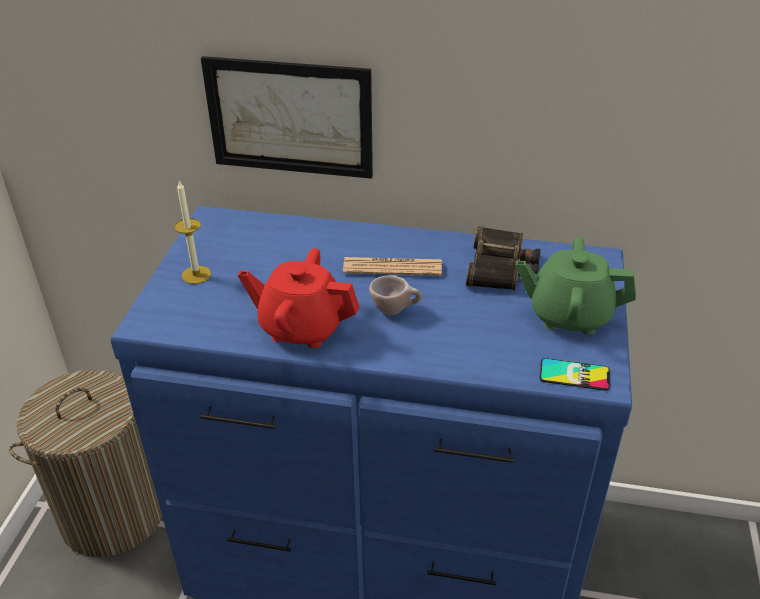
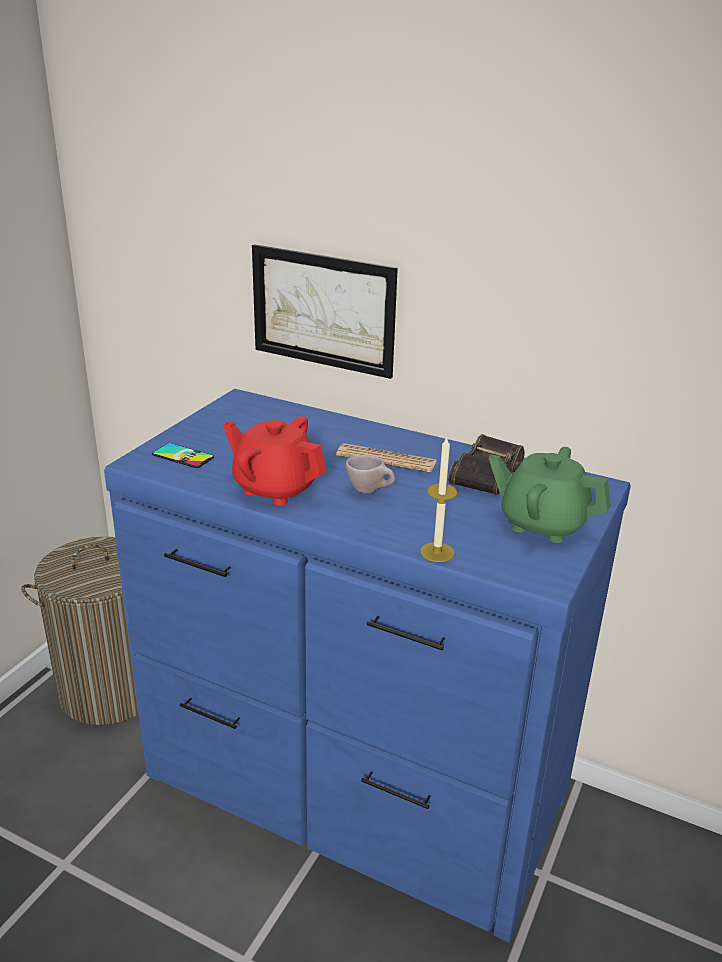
camera: 15 degrees right, 10 degrees down
candle [174,180,211,284] -> candle moved to [420,436,458,562]
phone [539,358,610,391] -> phone moved to [152,443,214,468]

